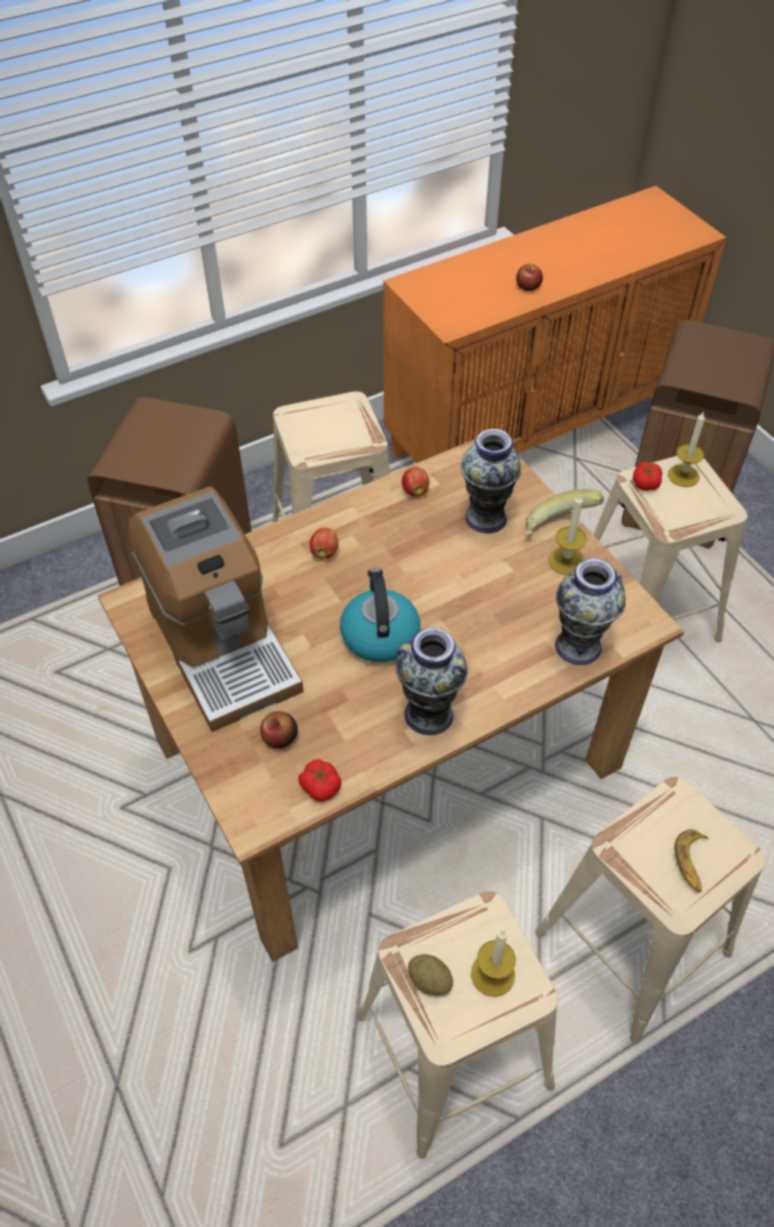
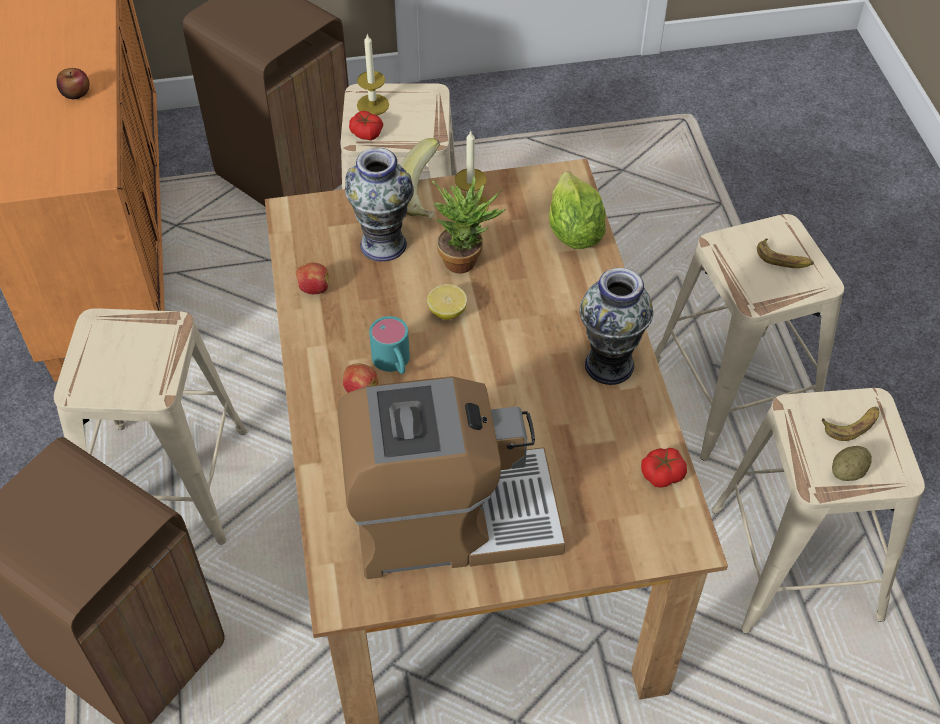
camera: 70 degrees left, 0 degrees up
apple [260,711,298,749] -> none
kettle [340,568,420,662] -> none
candle [471,929,516,997] -> banana [822,407,879,441]
vase [555,558,626,665] -> lettuce [549,172,606,249]
none -> turquoise mug [369,316,410,374]
none -> lemon [427,284,467,320]
none -> potted plant [432,176,506,274]

